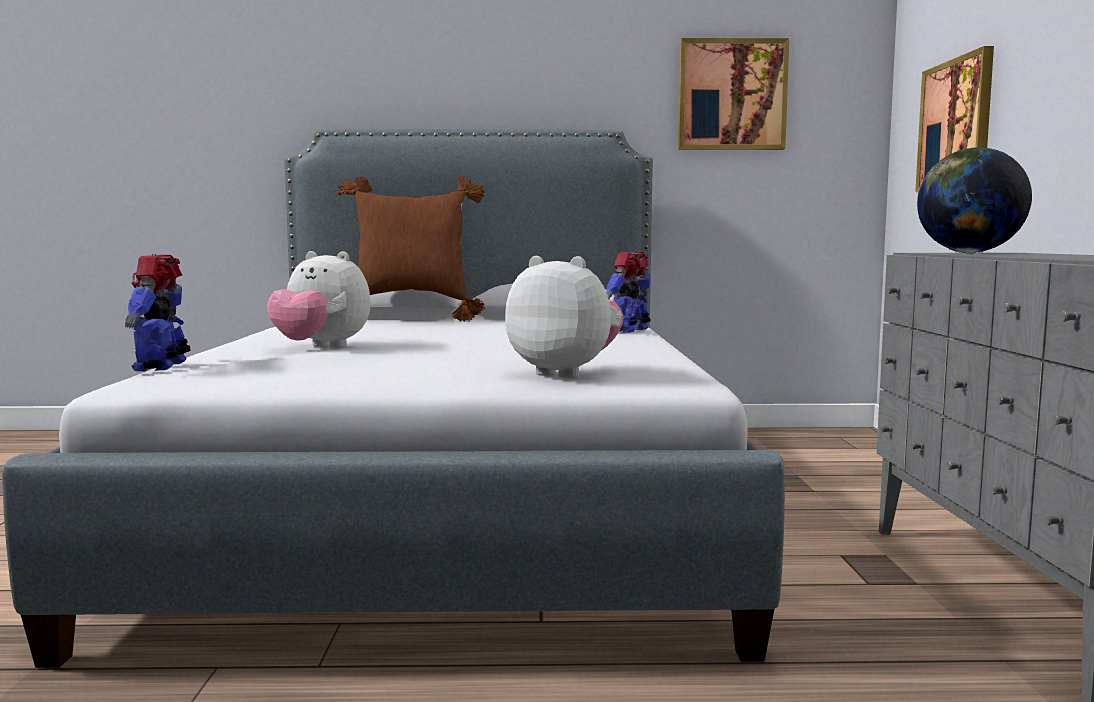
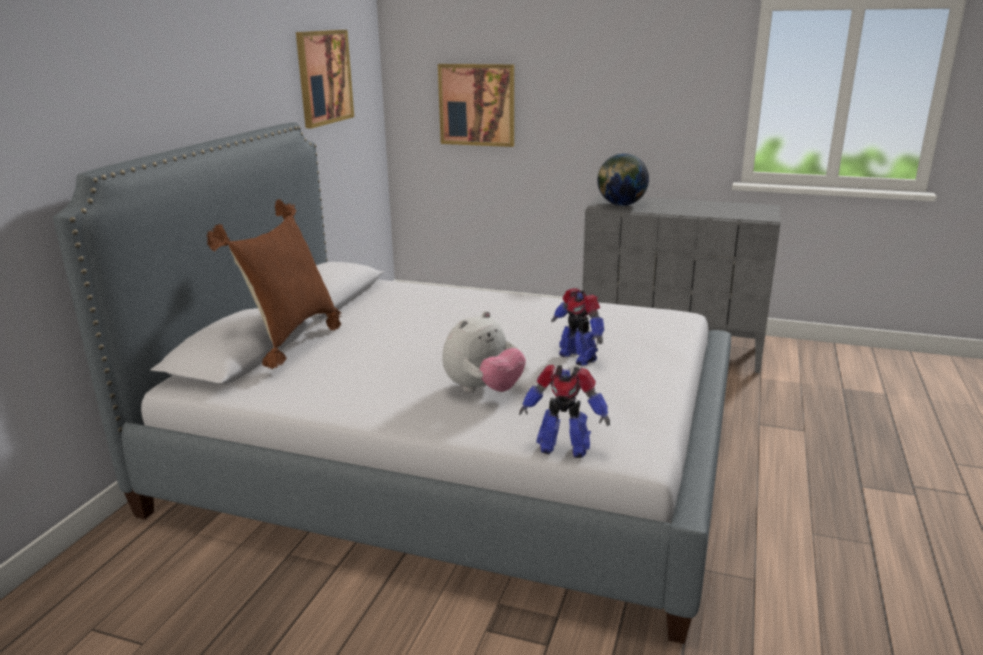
camera: 70 degrees left, 15 degrees up
plush toy [505,256,624,378] -> none
toy robot [606,251,651,333] -> toy robot moved to [551,288,604,366]

